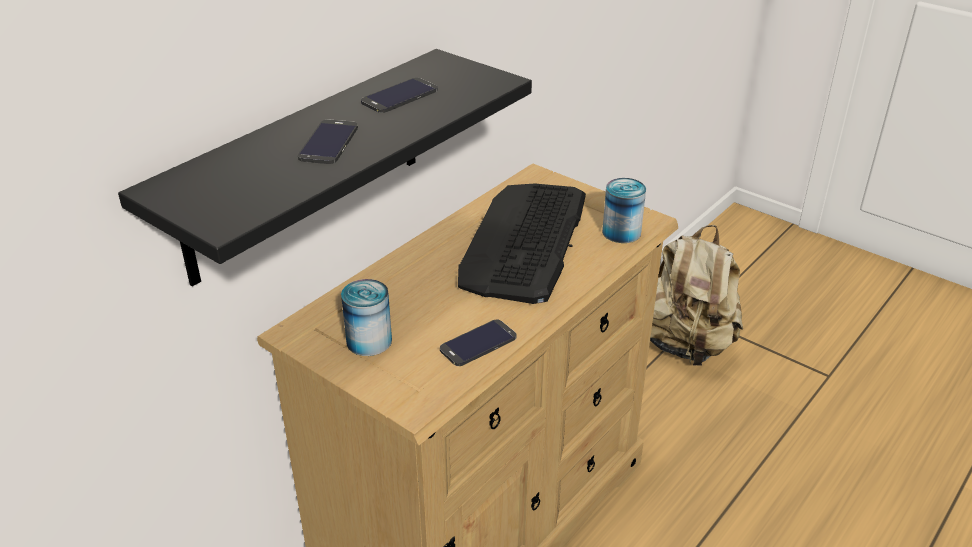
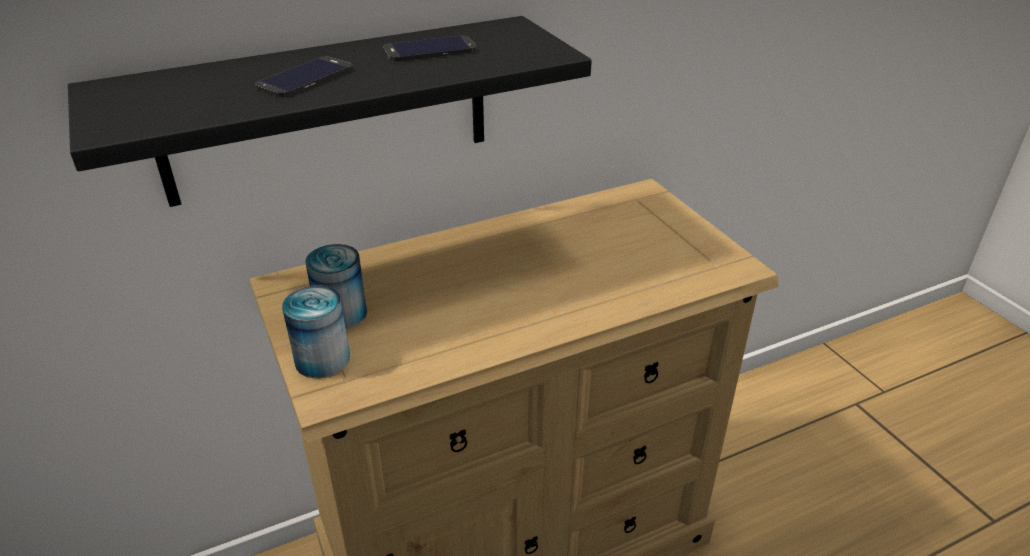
camera: 25 degrees right, 0 degrees up
phone [440,319,517,366] -> none
keyboard [458,183,586,304] -> none
can [602,178,646,243] -> can moved to [282,285,350,378]
beige backpack [650,225,743,366] -> none

